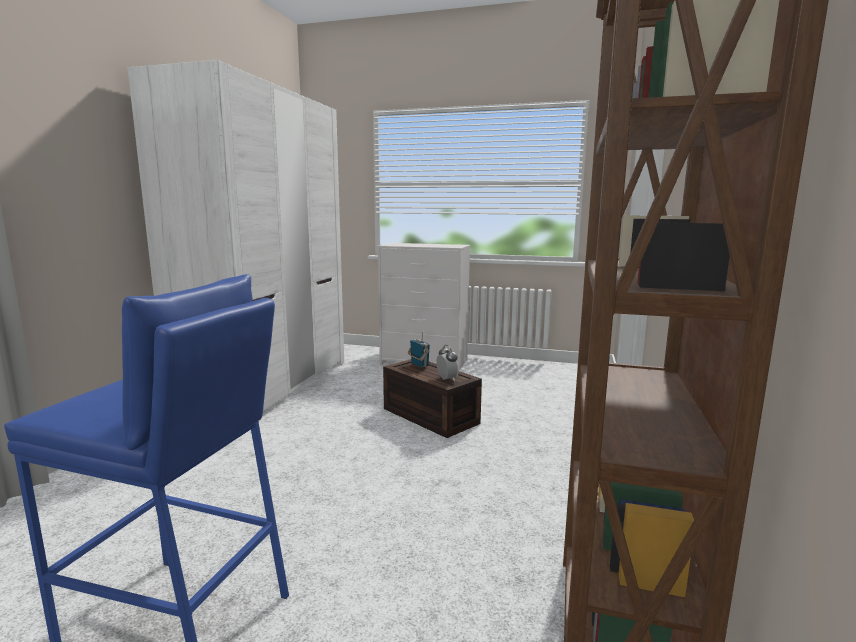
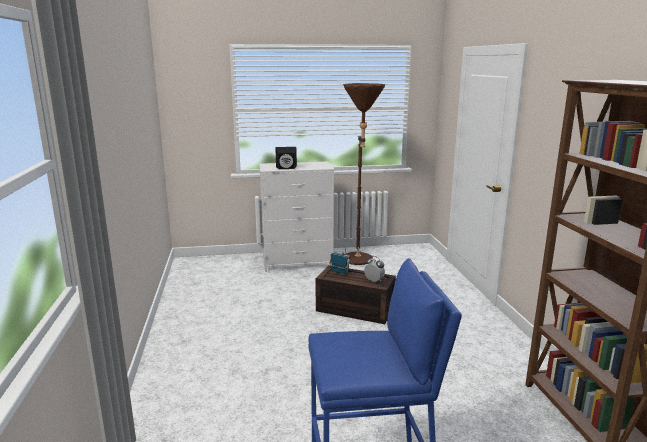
camera: 25 degrees left, 5 degrees up
white wardrobe [127,60,344,411] -> none
none -> black speaker [275,147,297,169]
none -> brown floor lamp [343,83,385,265]

